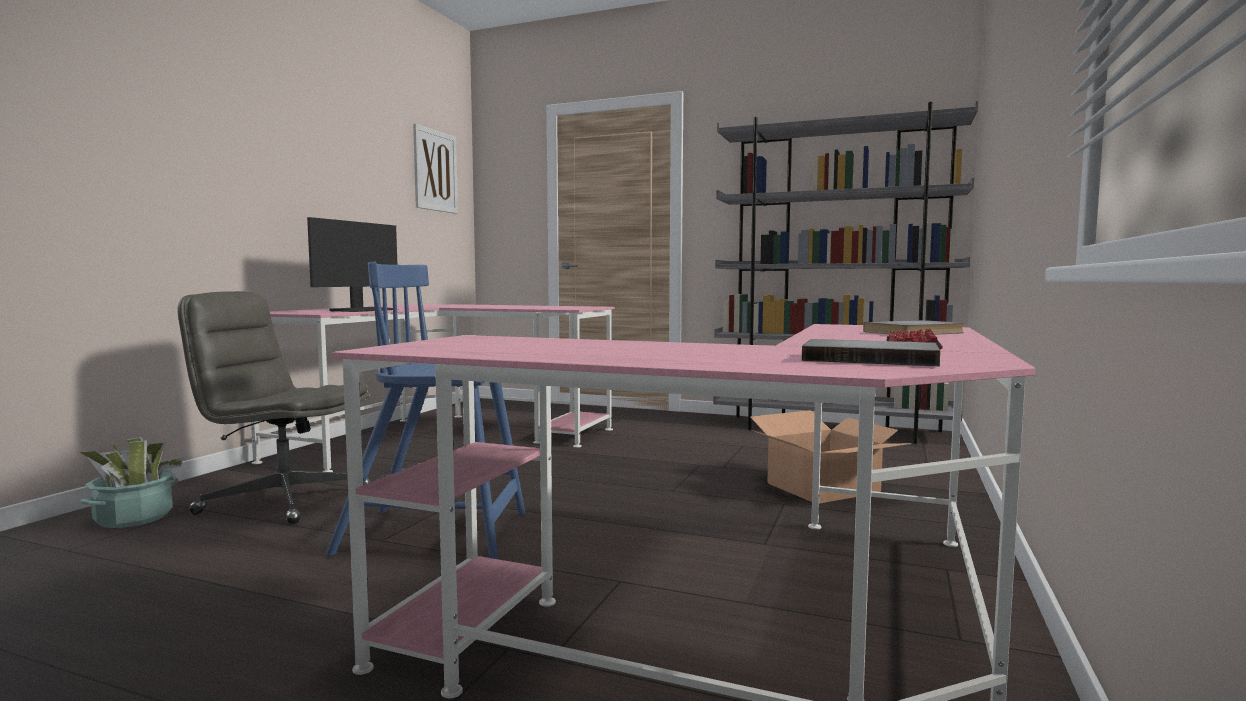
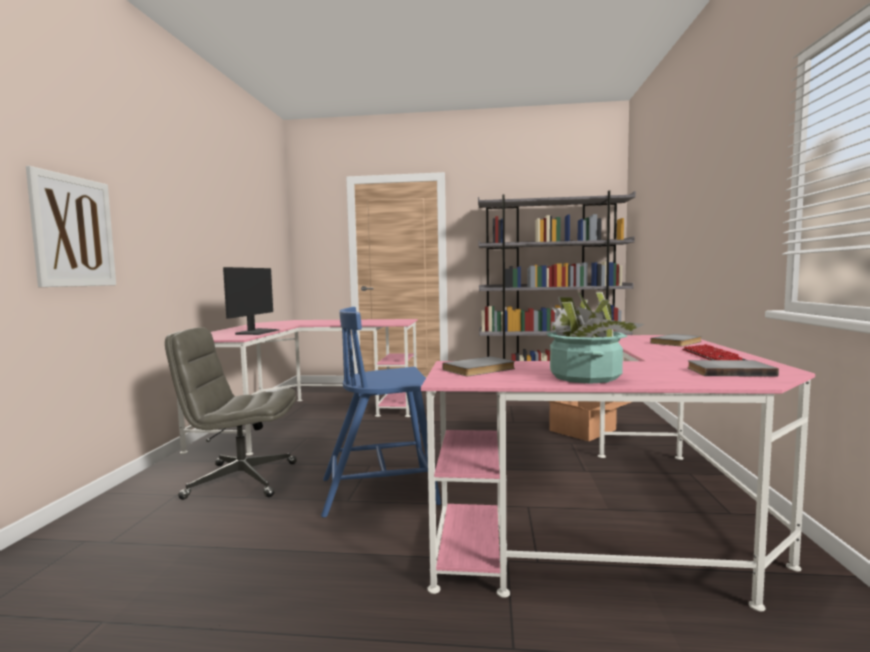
camera: 15 degrees left, 0 degrees up
potted plant [79,437,184,528] -> potted plant moved to [547,292,644,384]
picture [413,124,458,214] -> picture moved to [26,166,116,287]
none -> grey book [443,356,515,376]

